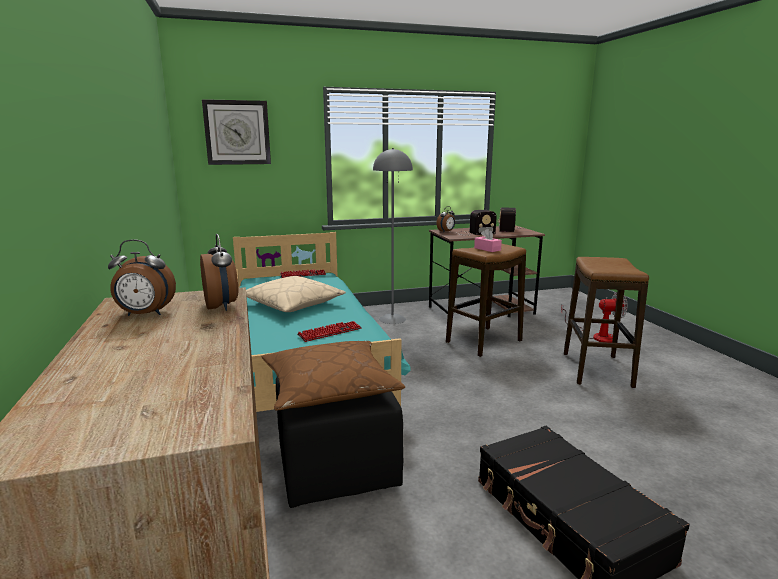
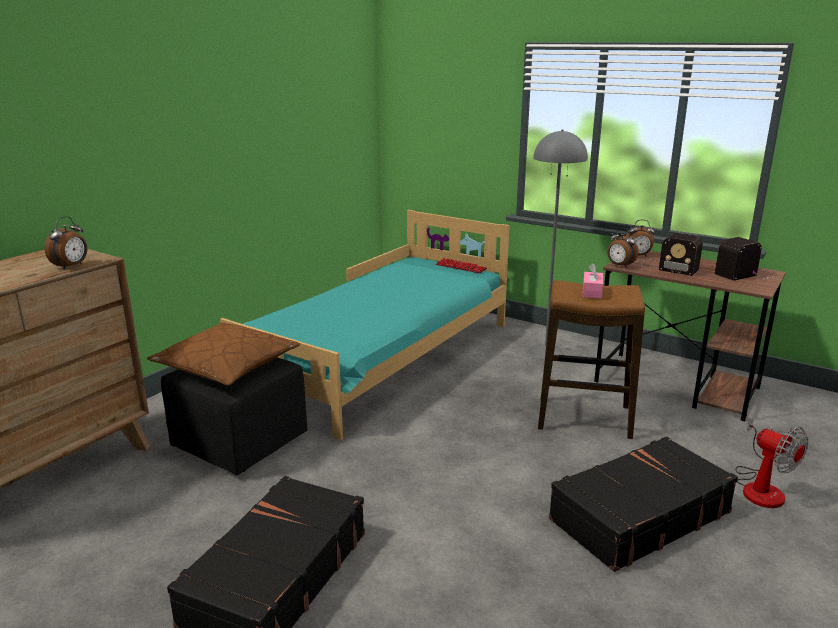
camera: 50 degrees right, 5 degrees up
alarm clock [108,239,176,316] -> alarm clock moved to [607,228,639,268]
wall clock [202,99,271,165] -> none
beige pillow [246,276,346,312] -> none
keyboard [297,321,362,342] -> none
stool [564,257,649,388] -> black suitcase [549,436,738,572]

